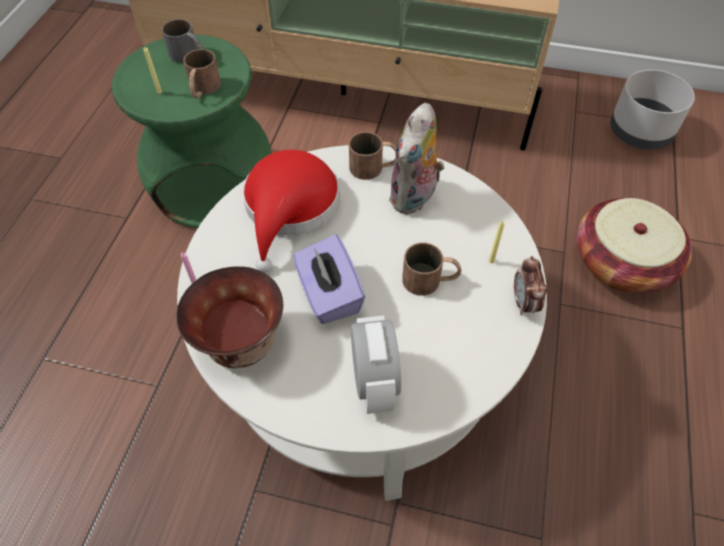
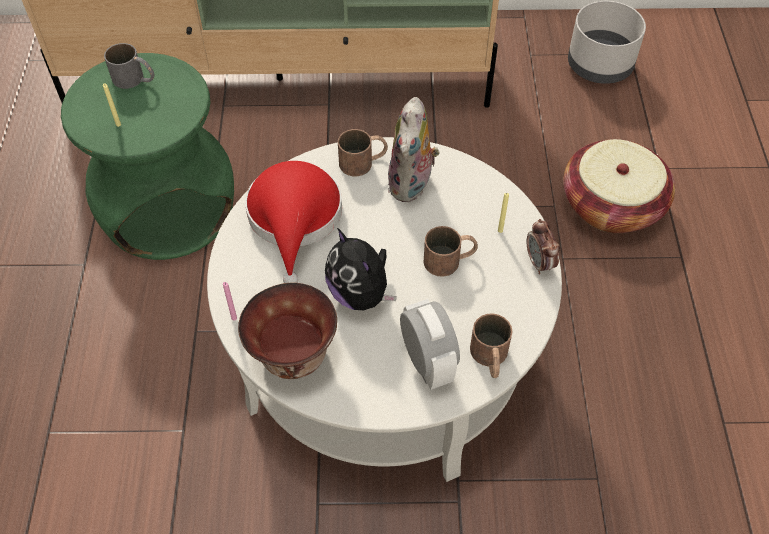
camera: 15 degrees left, 0 degrees up
brown mug [183,49,221,99] -> brown mug moved to [470,313,513,378]
purple tissue box [293,235,365,324] -> plush toy [325,228,397,310]

